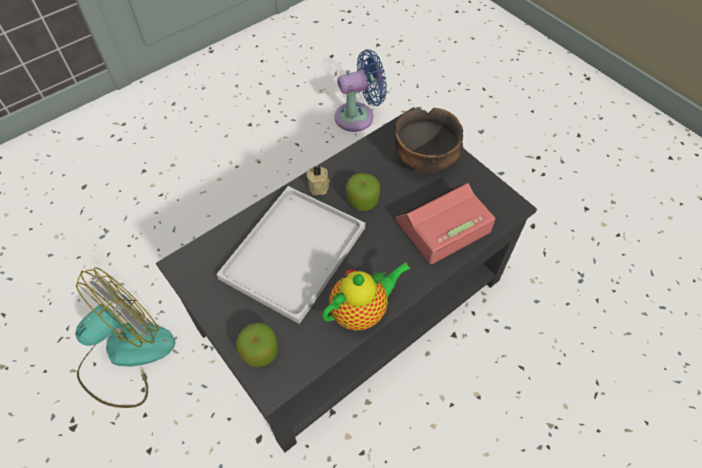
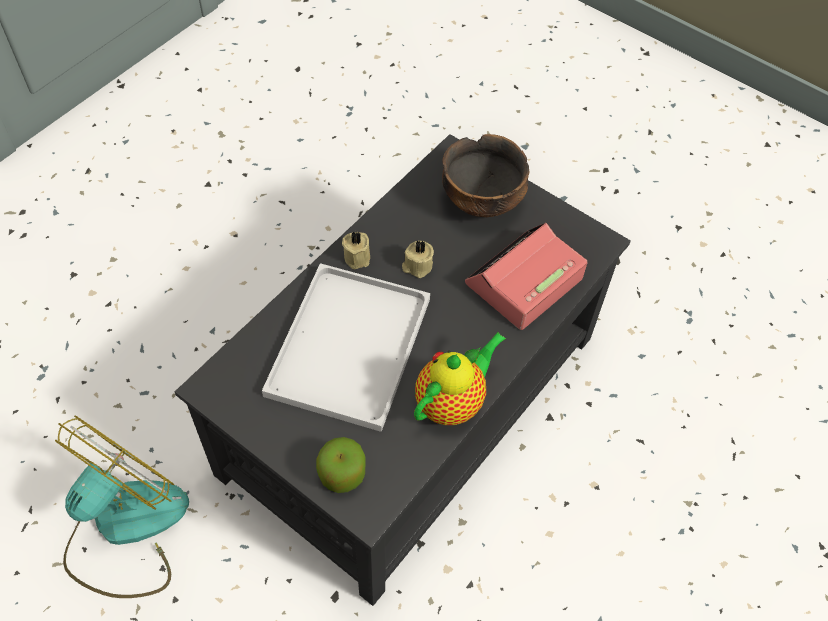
camera: 15 degrees left, 0 degrees up
blue fan [335,49,387,132] -> none
apple [346,173,380,211] -> beige candle [402,241,434,278]

